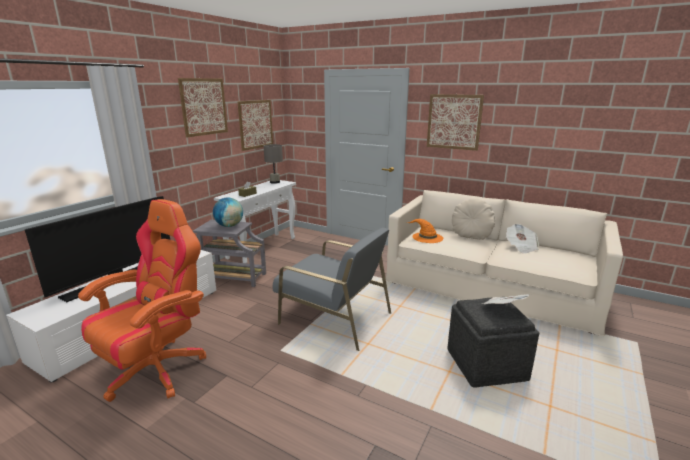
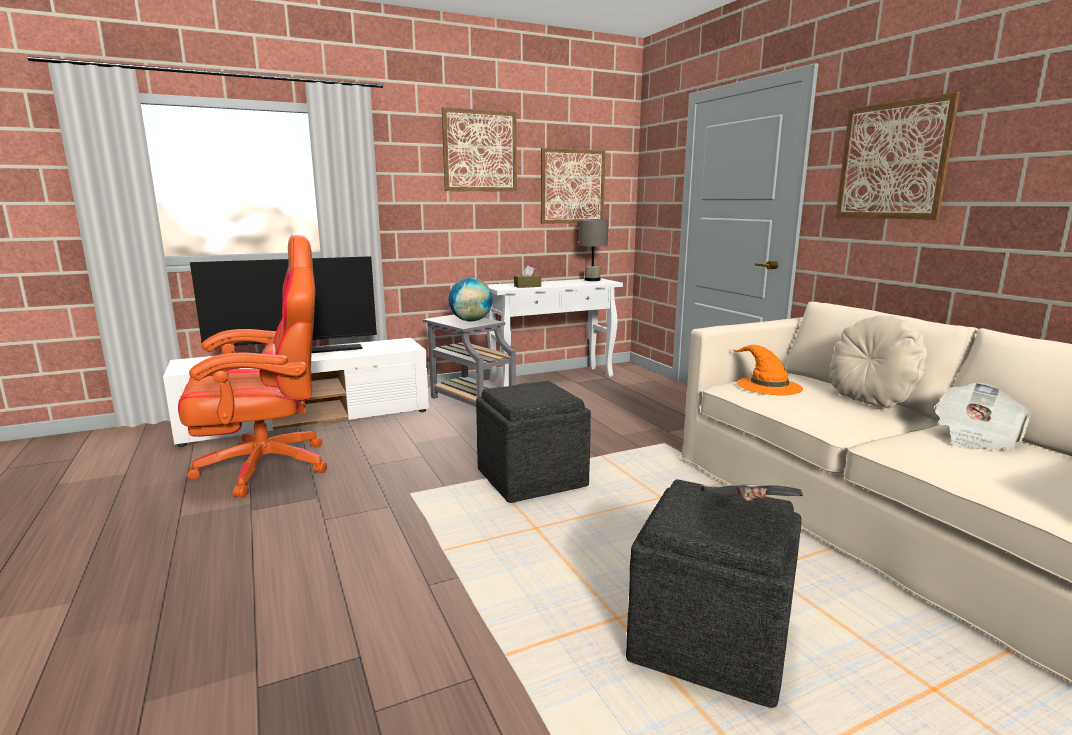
camera: 35 degrees right, 5 degrees down
grey armchair [273,228,391,351] -> grey ottoman [476,381,591,503]

